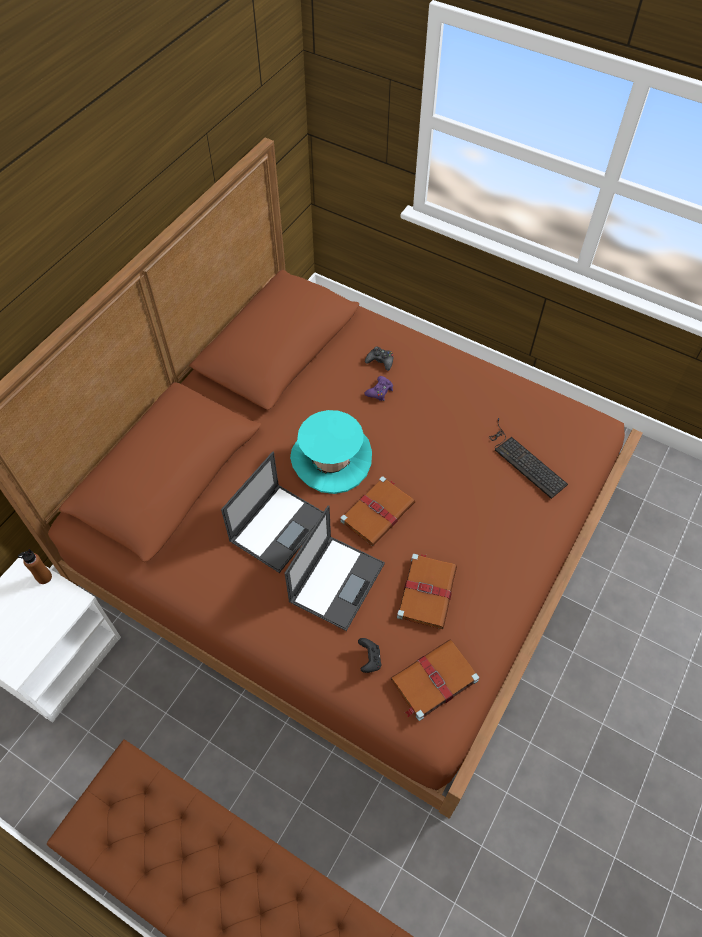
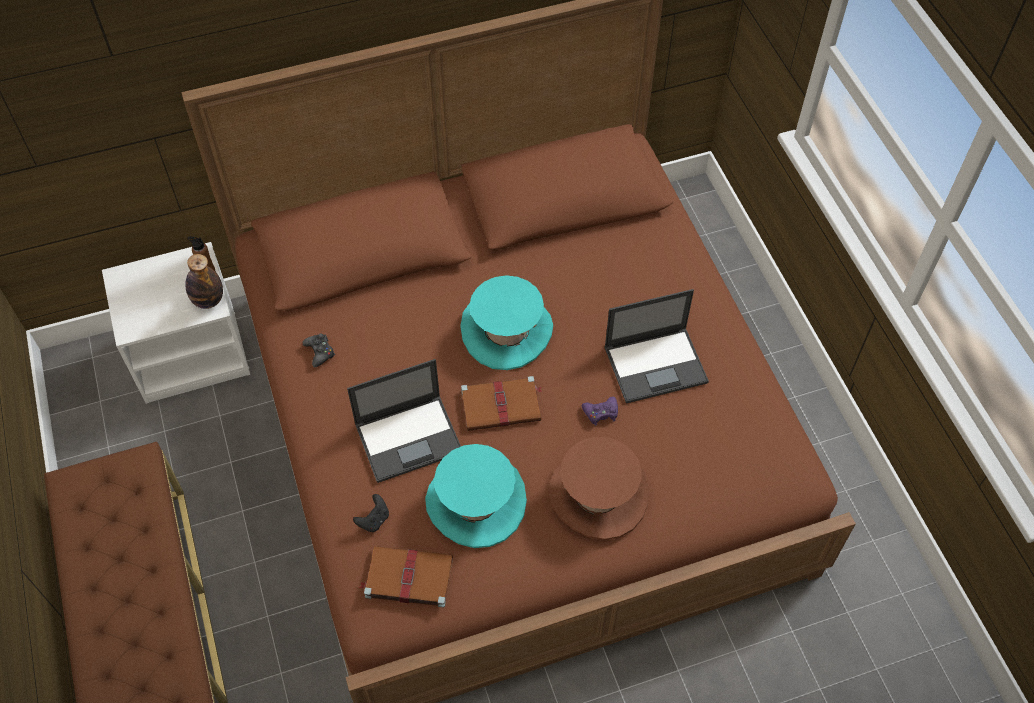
camera: 40 degrees right, 0 degrees up
laptop [221,452,323,573] -> laptop moved to [604,289,709,404]
purple game controller [364,376,393,401] -> purple game controller moved to [582,397,618,426]
black game controller [365,346,393,371] -> black game controller moved to [303,333,335,367]
brown book [397,554,457,629] -> turquoise hat [425,444,527,548]
keyboard [489,418,568,499] -> none
none -> bottle [185,254,223,309]
none -> brown hat [548,437,649,540]

